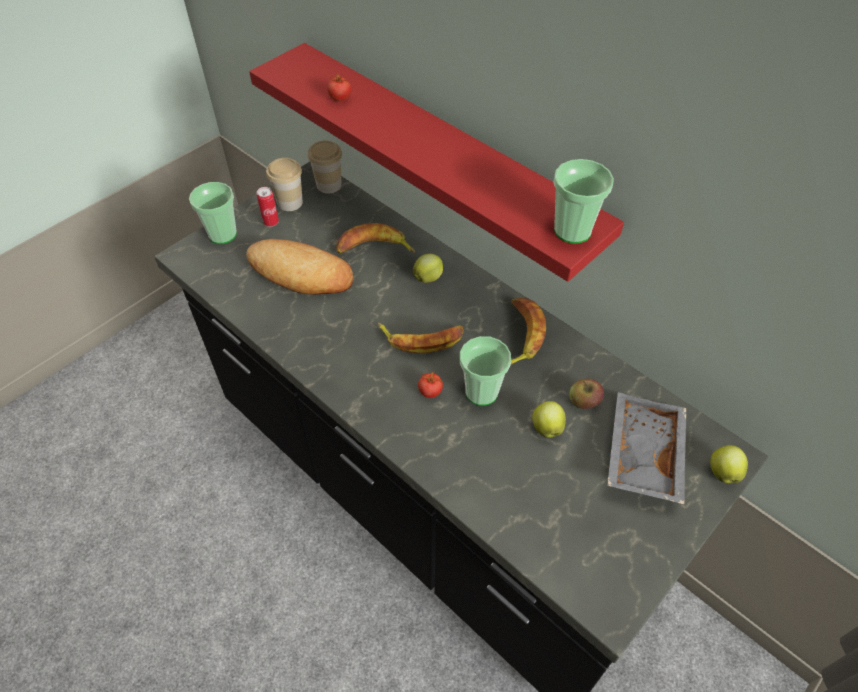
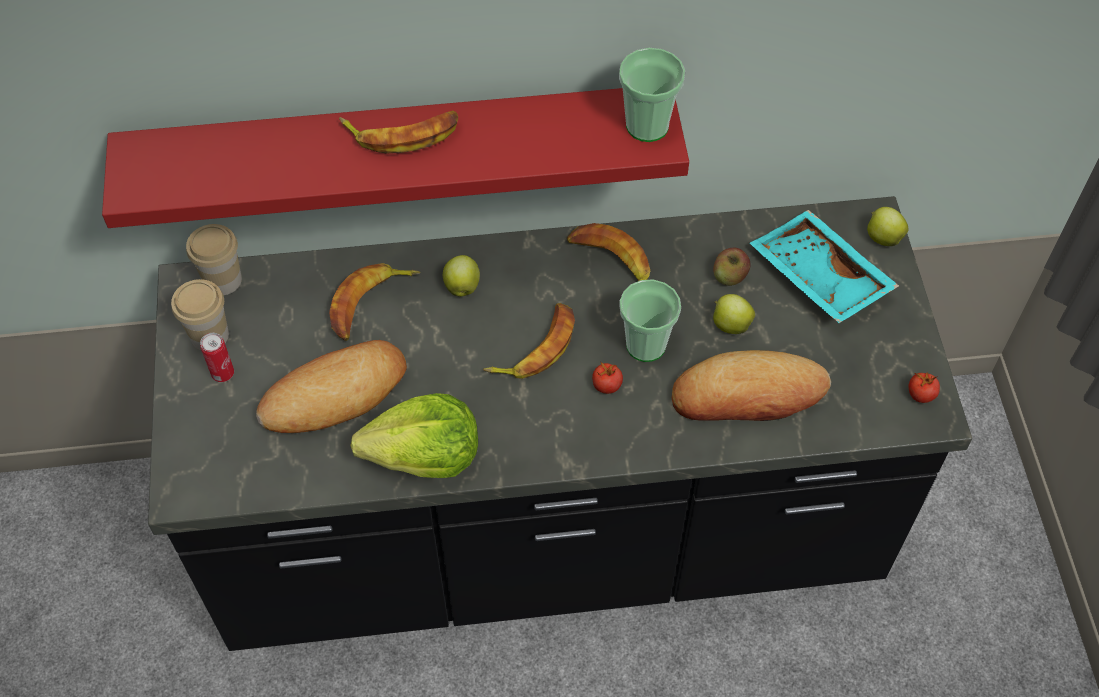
camera: 50 degrees left, 5 degrees up
cup [189,182,237,244] -> none
tomato [327,74,351,101] -> tomato moved to [908,372,940,403]
grey tray [607,392,686,505] -> turquoise tray [750,210,899,323]
none -> banana [339,111,458,154]
none -> lettuce [351,393,478,478]
none -> bread [672,350,831,421]

